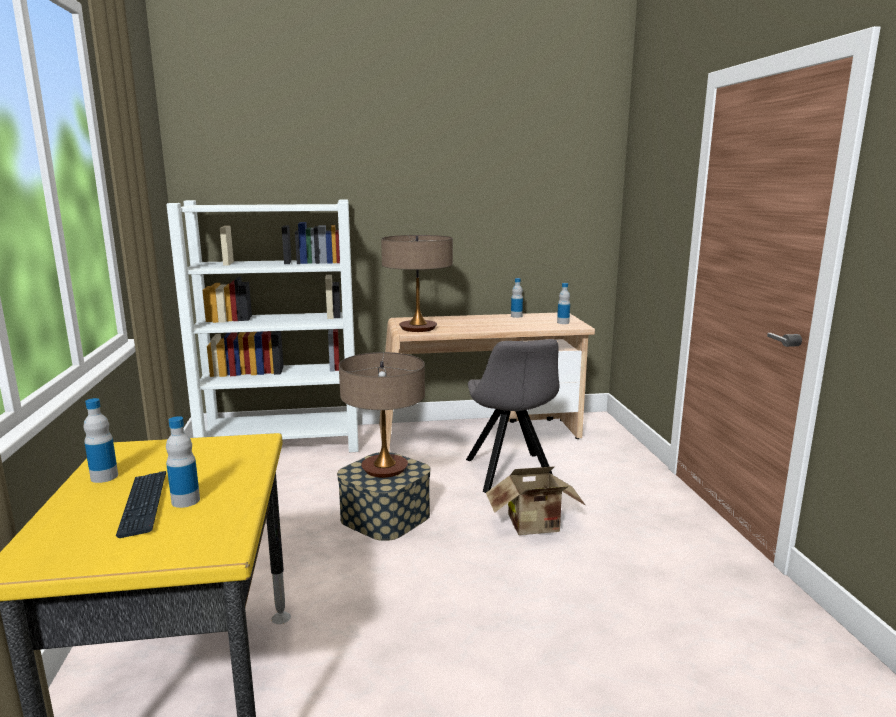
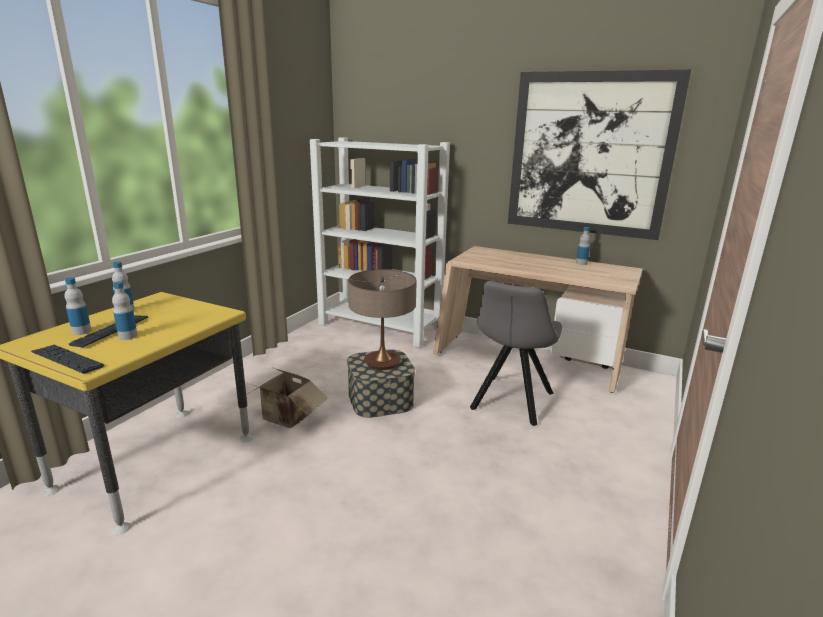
camera: 35 degrees right, 5 degrees up
table lamp [381,235,453,332] -> none
cardboard box [486,466,586,535] -> cardboard box moved to [248,368,328,428]
bottle [557,283,570,324] -> bottle moved to [65,277,92,335]
none -> keyboard [31,345,105,374]
none -> picture [508,70,691,240]

